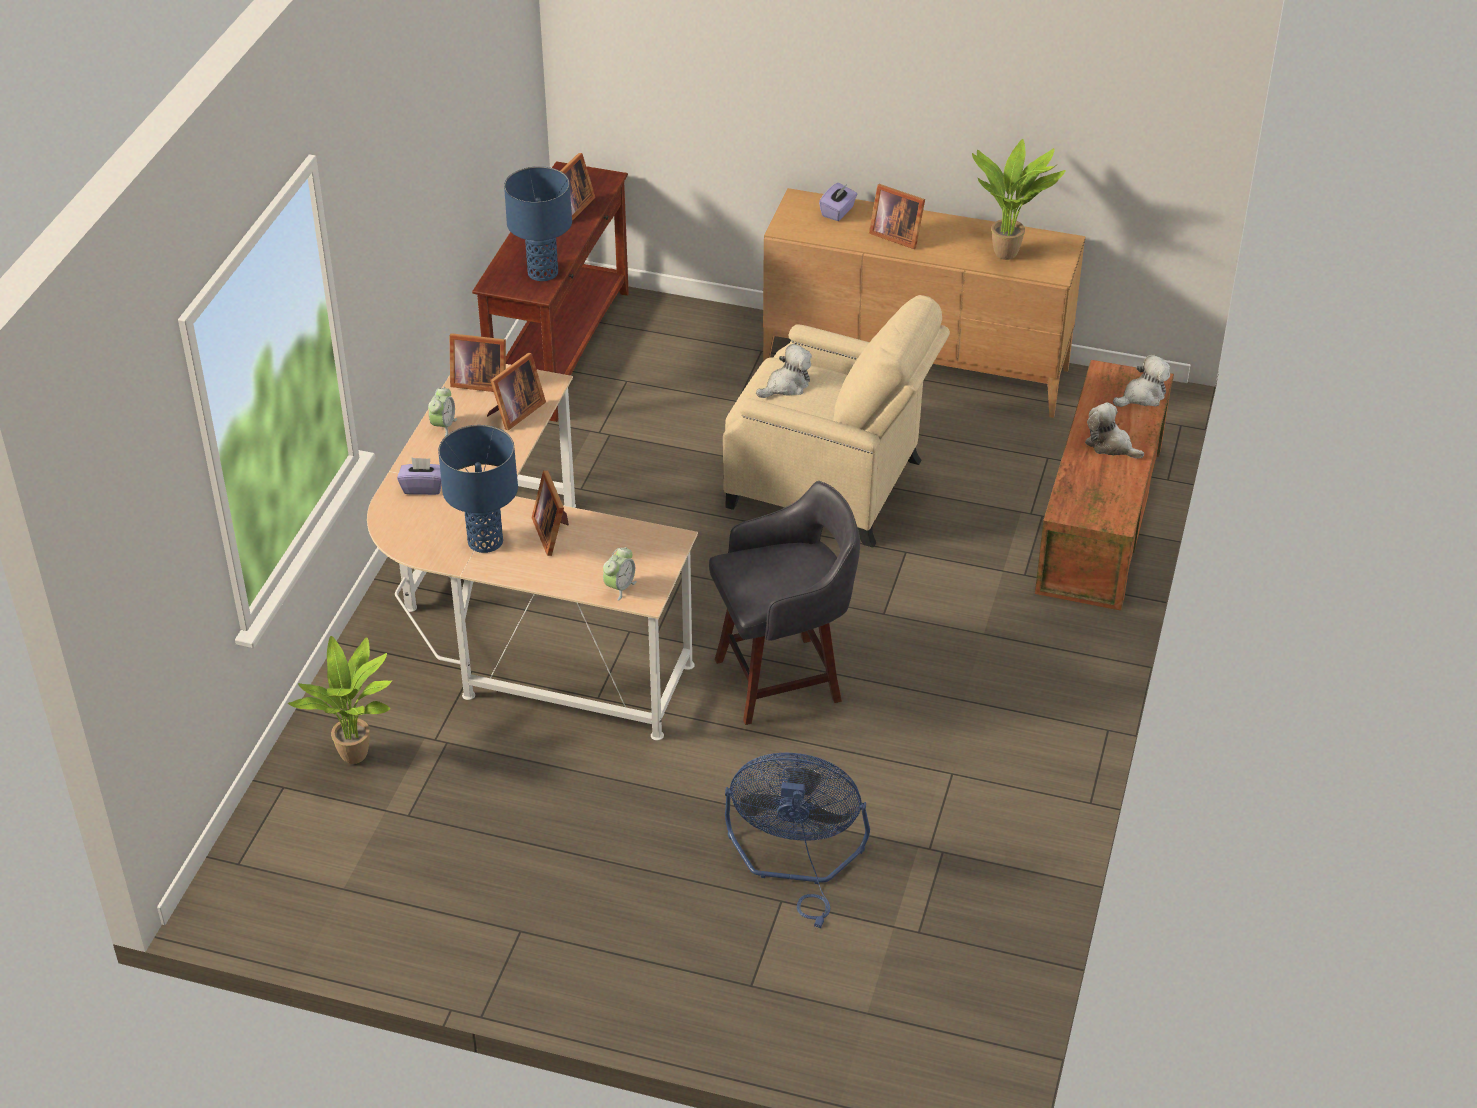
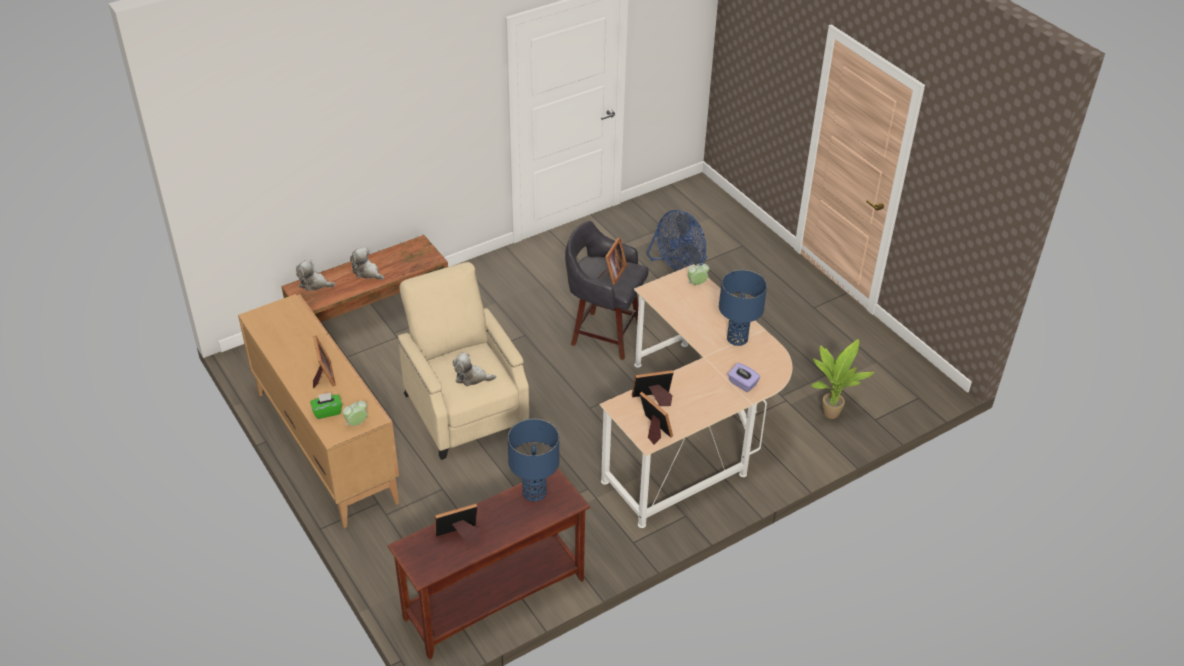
camera: 140 degrees left, 0 degrees up
alarm clock [428,387,457,437] -> alarm clock moved to [343,401,367,426]
picture frame [532,470,569,556] -> picture frame moved to [598,238,627,285]
purple tissue box [819,183,858,221] -> green tissue box [310,393,342,419]
potted plant [972,139,1065,260] -> none
plush toy [1085,402,1144,459] -> plush toy turned 135 degrees clockwise [350,247,384,280]

